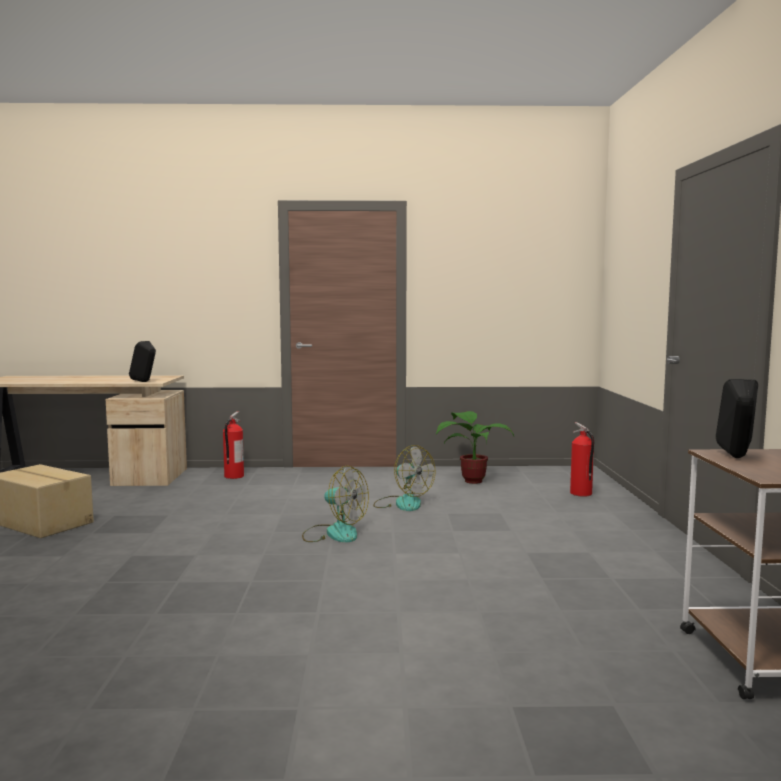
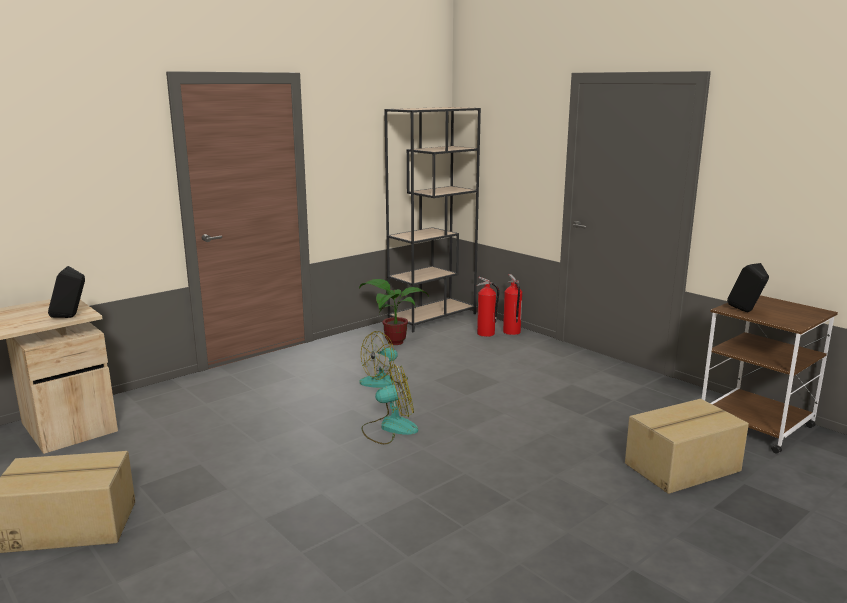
camera: 40 degrees left, 10 degrees up
fire extinguisher [223,411,244,479] -> fire extinguisher moved to [503,274,522,335]
fan [373,445,436,511] -> fan turned 135 degrees clockwise [359,331,408,388]
none -> bookcase [384,107,481,332]
none -> cardboard box [625,399,749,494]

